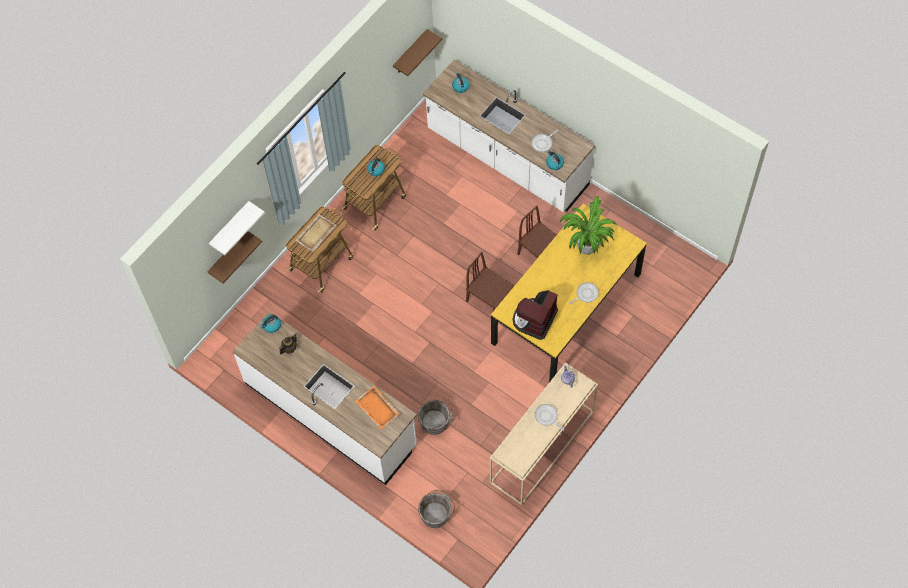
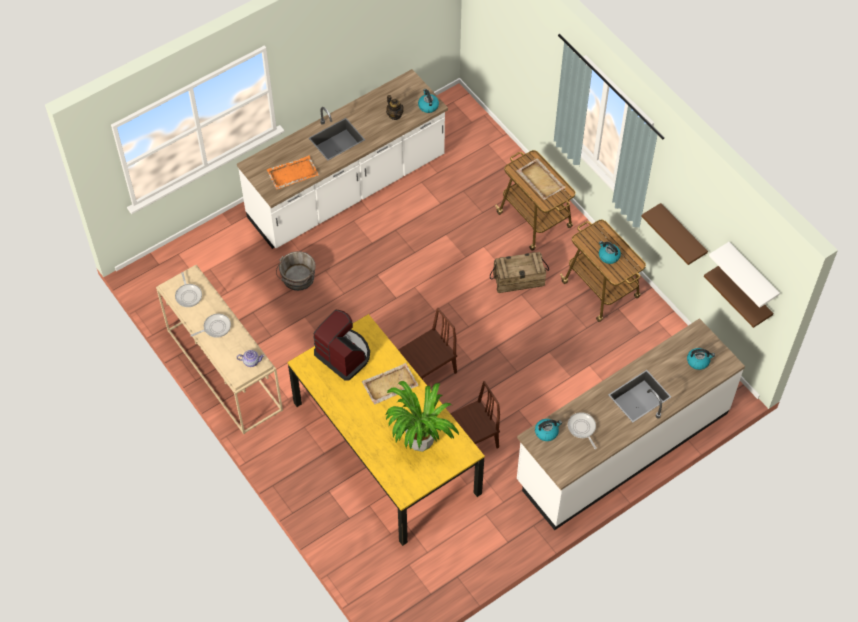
camera: 105 degrees right, 5 degrees down
brown shelf [207,231,262,284] -> brown shelf moved to [641,203,708,265]
white shelf [209,201,265,255] -> white shelf moved to [709,242,780,308]
grey bucket [418,490,455,528] -> none
frying pan [569,282,599,304] -> frying pan moved to [175,272,202,307]
none -> beige tray [362,363,419,405]
none -> crate [490,252,549,293]

